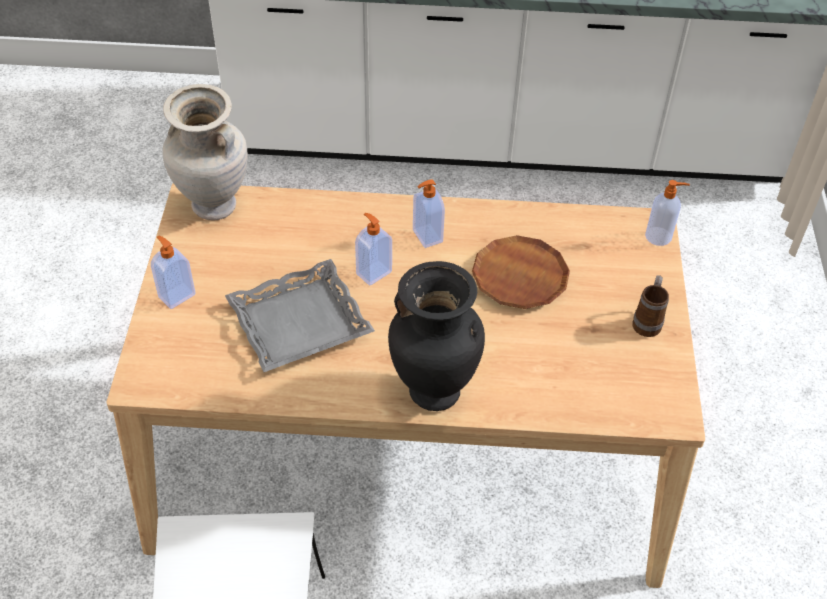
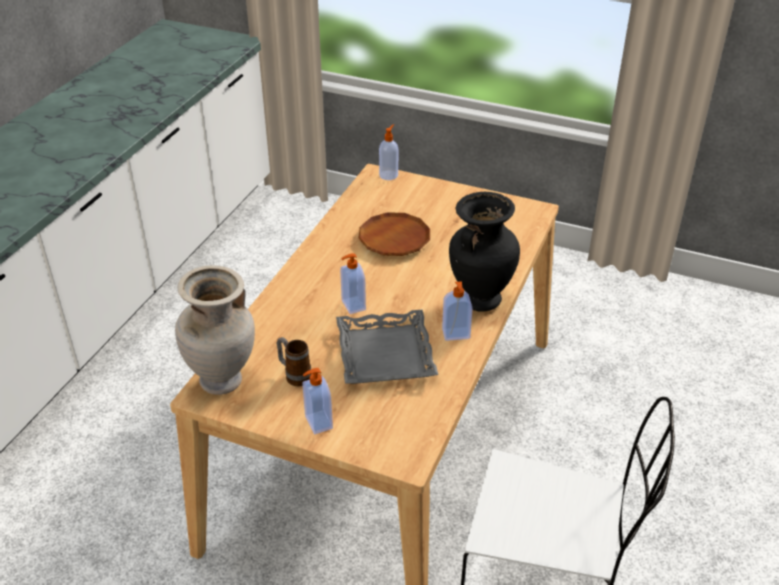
camera: 70 degrees left, 10 degrees down
soap dispenser [413,179,445,248] -> soap dispenser moved to [442,281,473,341]
mug [632,275,669,337] -> mug moved to [277,337,311,386]

